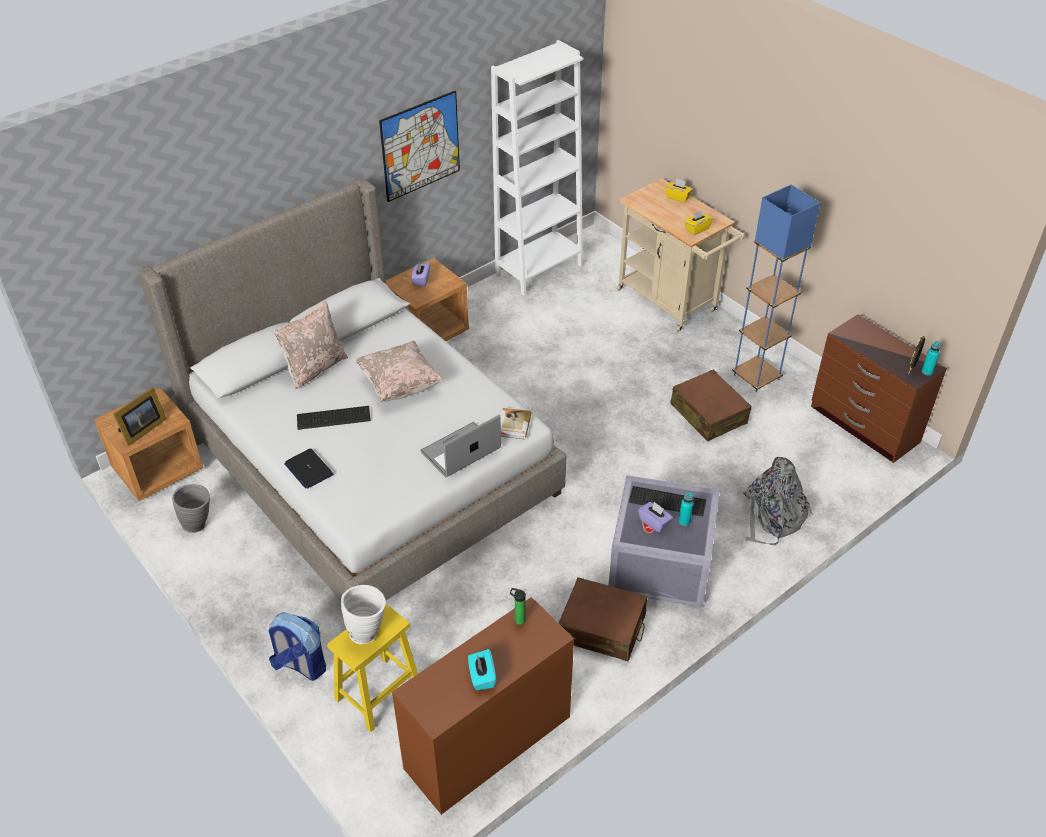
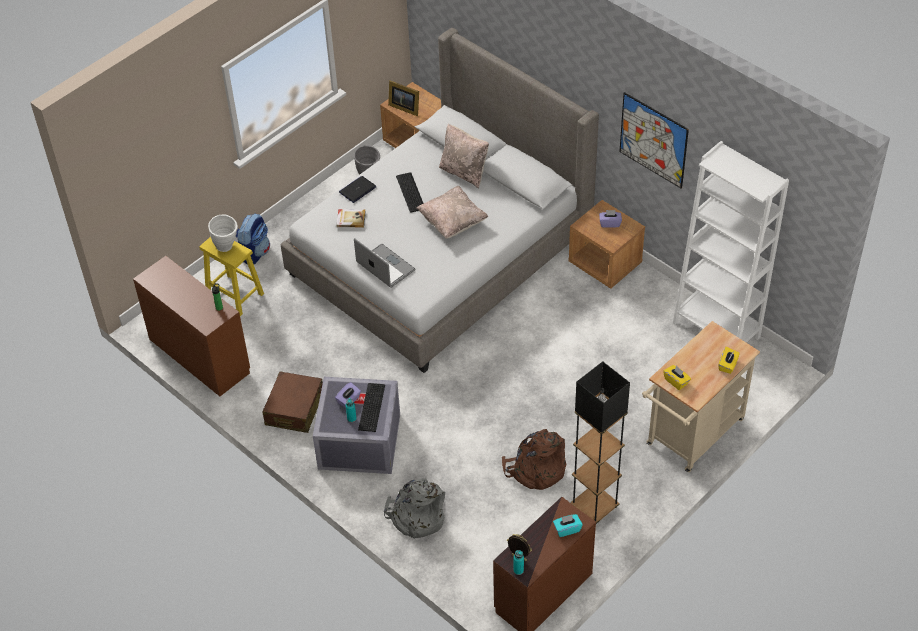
camera: 85 degrees right, 5 degrees up
turquoise tissue box [468,649,496,690] -> turquoise tissue box moved to [553,514,583,537]
book [500,408,532,440] -> book moved to [336,209,366,227]
brown suitcase [670,369,752,442] -> brown backpack [502,429,566,490]
blue floor lamp [732,185,820,392] -> black floor lamp [570,361,630,524]

